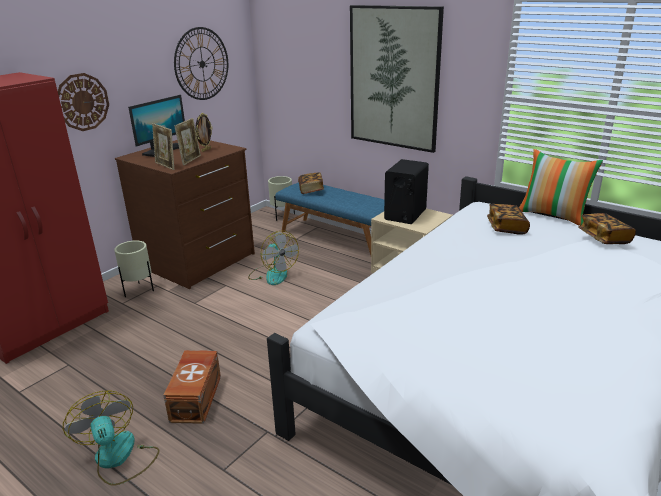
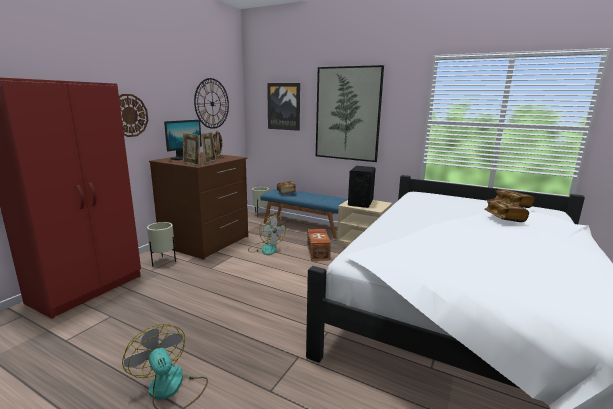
camera: 10 degrees left, 10 degrees down
brown storage box [163,350,221,424] -> brown storage box moved to [307,229,331,261]
book [487,204,530,235] -> book moved to [485,199,529,222]
pillow [519,149,603,226] -> none
none -> picture [267,83,300,131]

